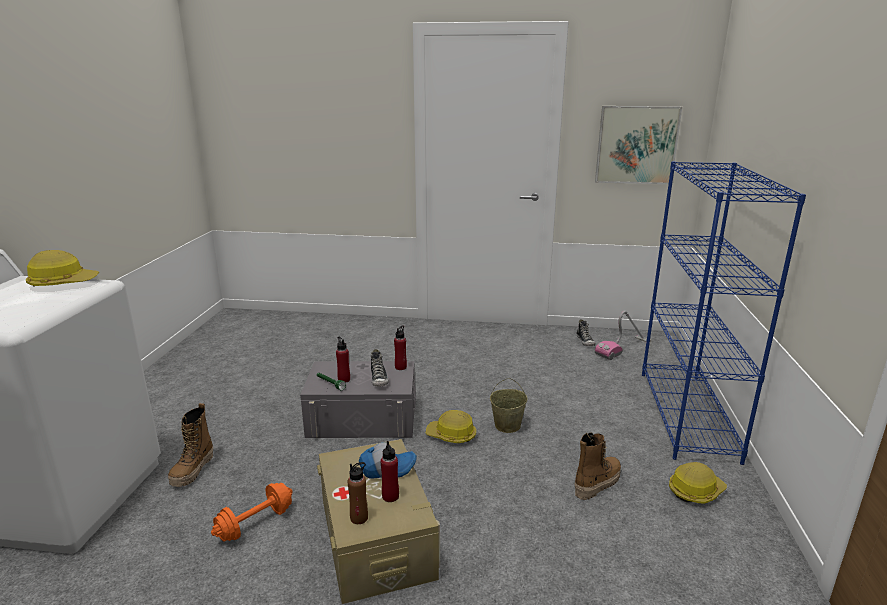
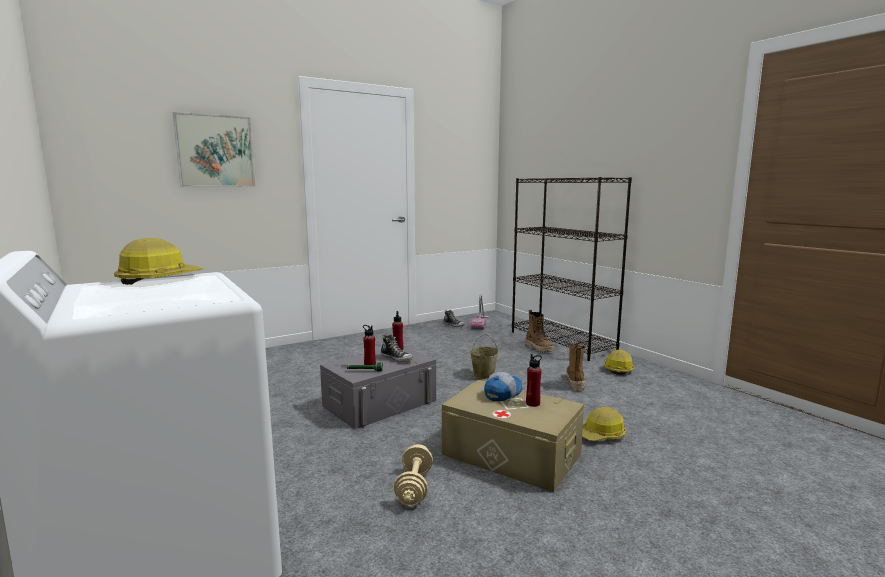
camera: 40 degrees left, 10 degrees down
boot [168,403,213,487] -> boot moved to [525,310,554,353]
orange dumbbell [211,483,293,542] -> beige dumbbell [394,444,433,506]
brown bottle [348,462,368,524] -> none
hard hat [426,410,476,443] -> hard hat moved to [582,407,626,441]
picture [595,106,682,184] -> picture moved to [173,112,255,187]
blue bookcase [642,161,806,465] -> black bookcase [512,177,632,361]

